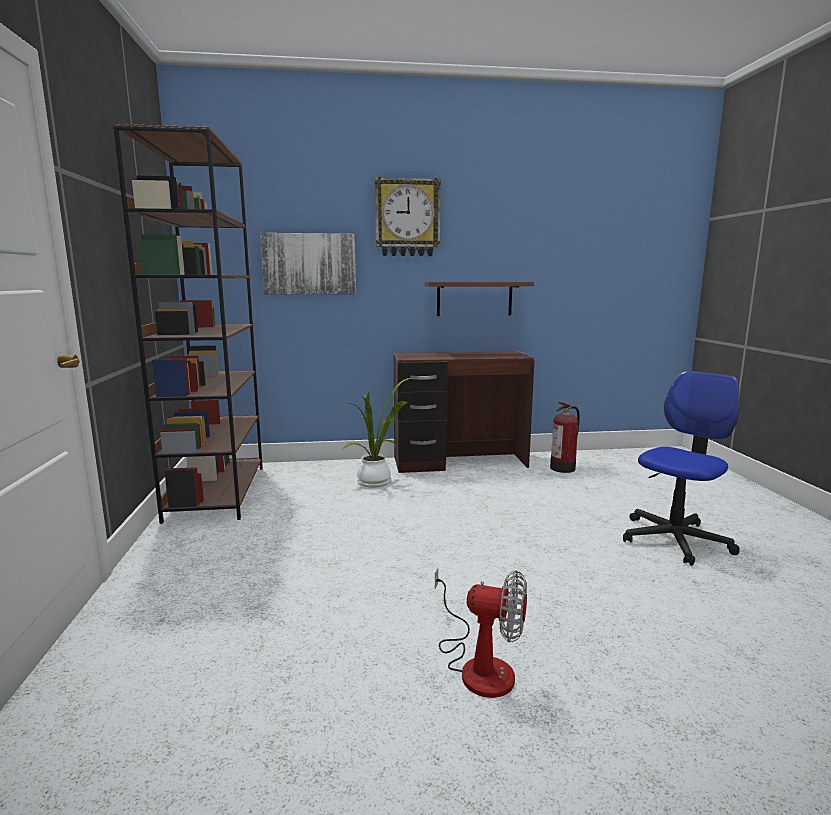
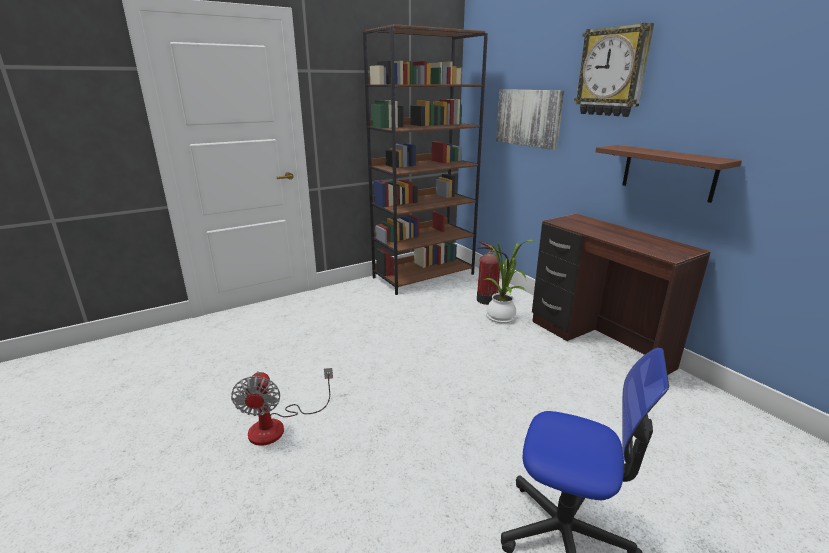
camera: 65 degrees right, 10 degrees up
fire extinguisher [550,402,580,473] -> fire extinguisher moved to [477,241,509,305]

